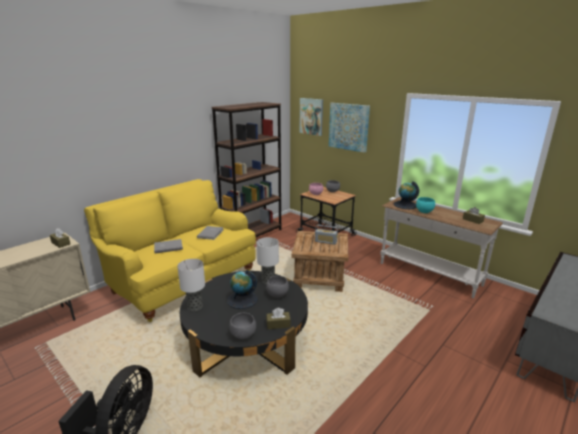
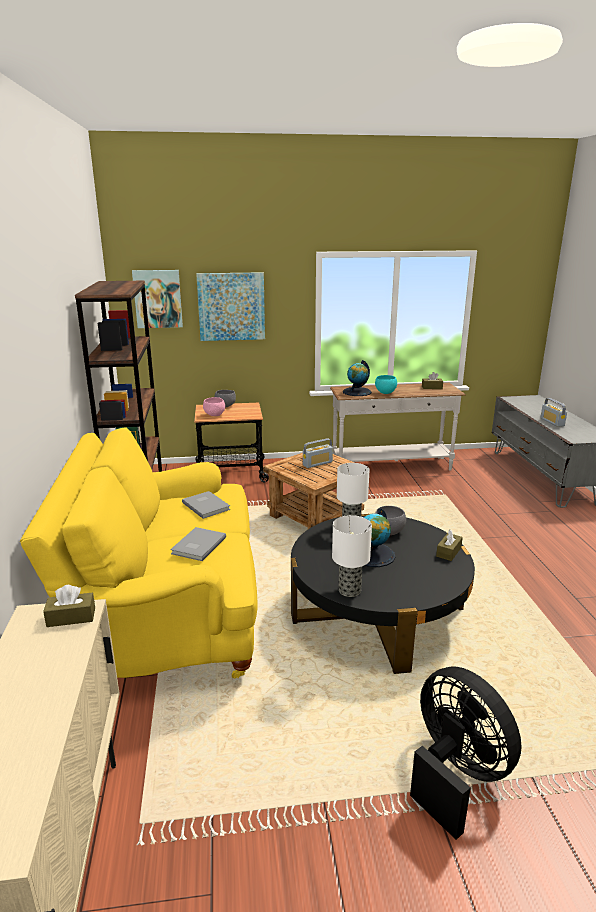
camera: 50 degrees left, 0 degrees up
grey bowl [229,313,256,339] -> none
none -> radio [540,398,567,427]

